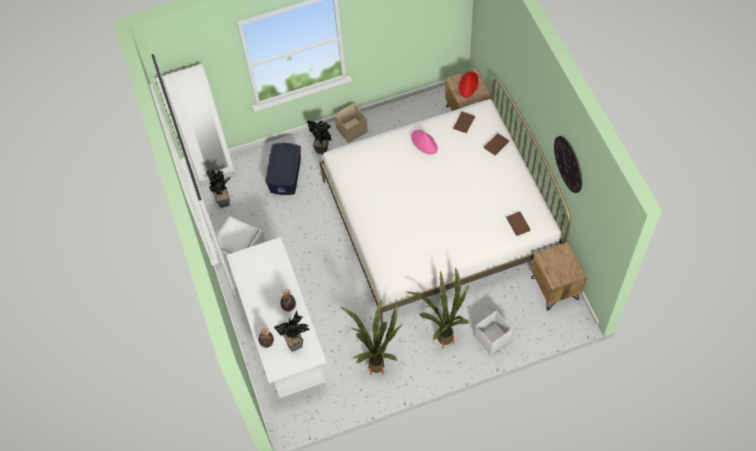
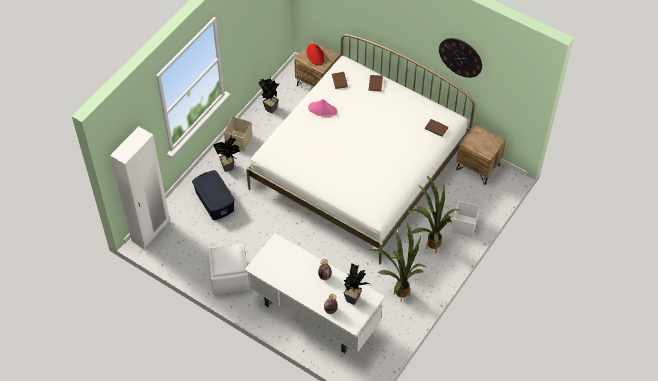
camera: 40 degrees left, 5 degrees down
potted plant [206,169,231,208] -> potted plant moved to [259,77,279,114]

